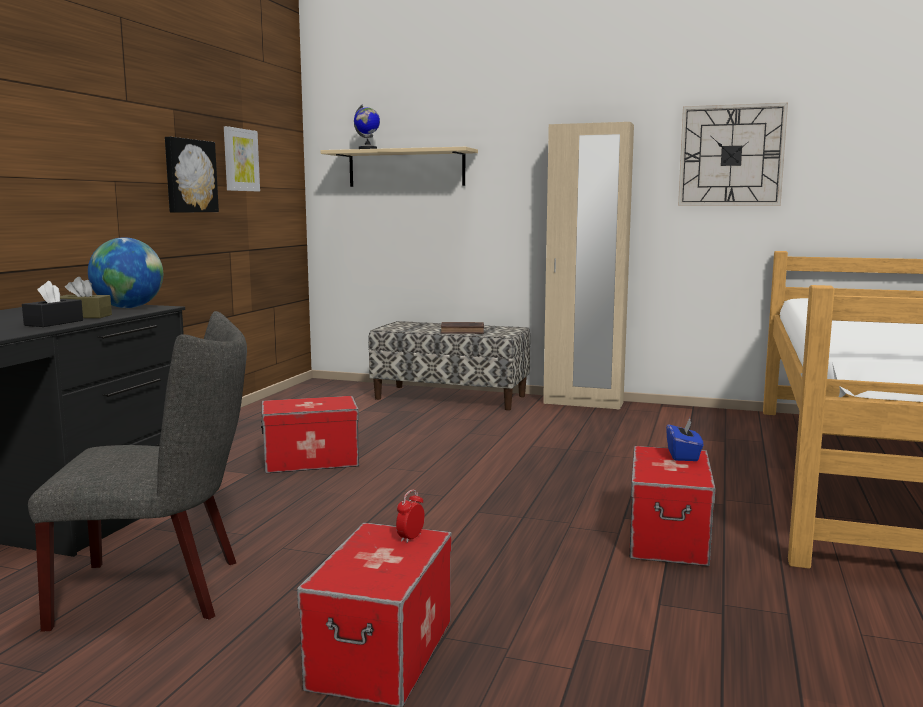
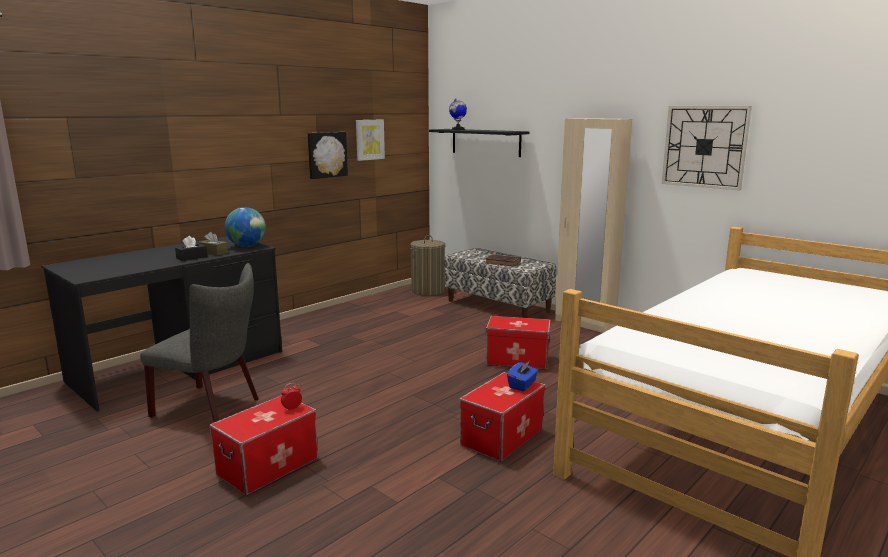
camera: 25 degrees right, 5 degrees up
storage box [261,396,359,473] -> storage box moved to [486,316,551,370]
beige shelf [320,147,478,187] -> black shelf [429,129,529,157]
none -> laundry basket [410,235,446,296]

